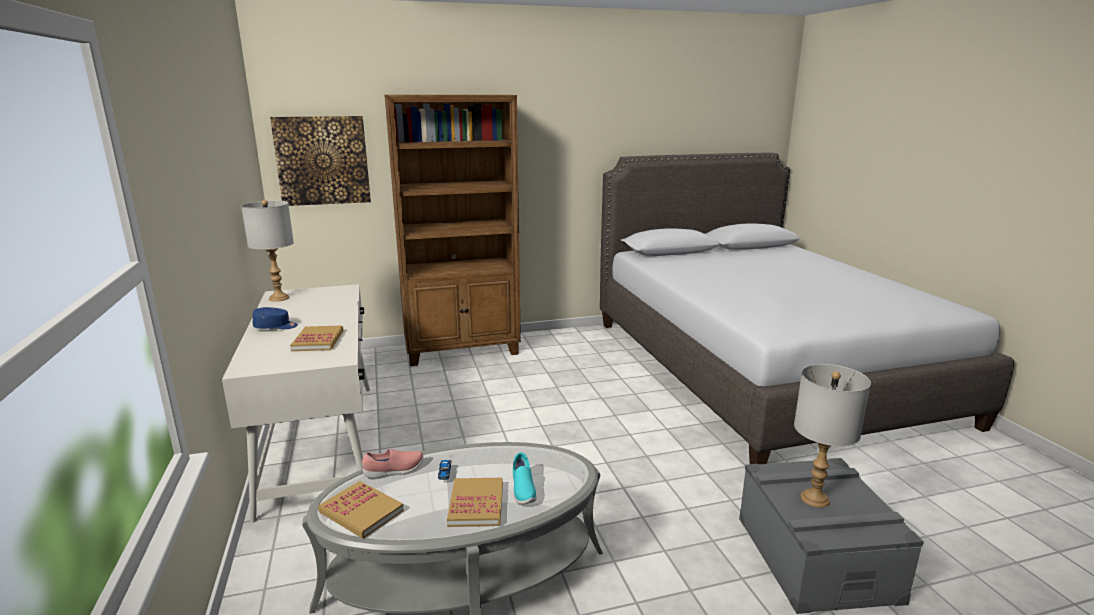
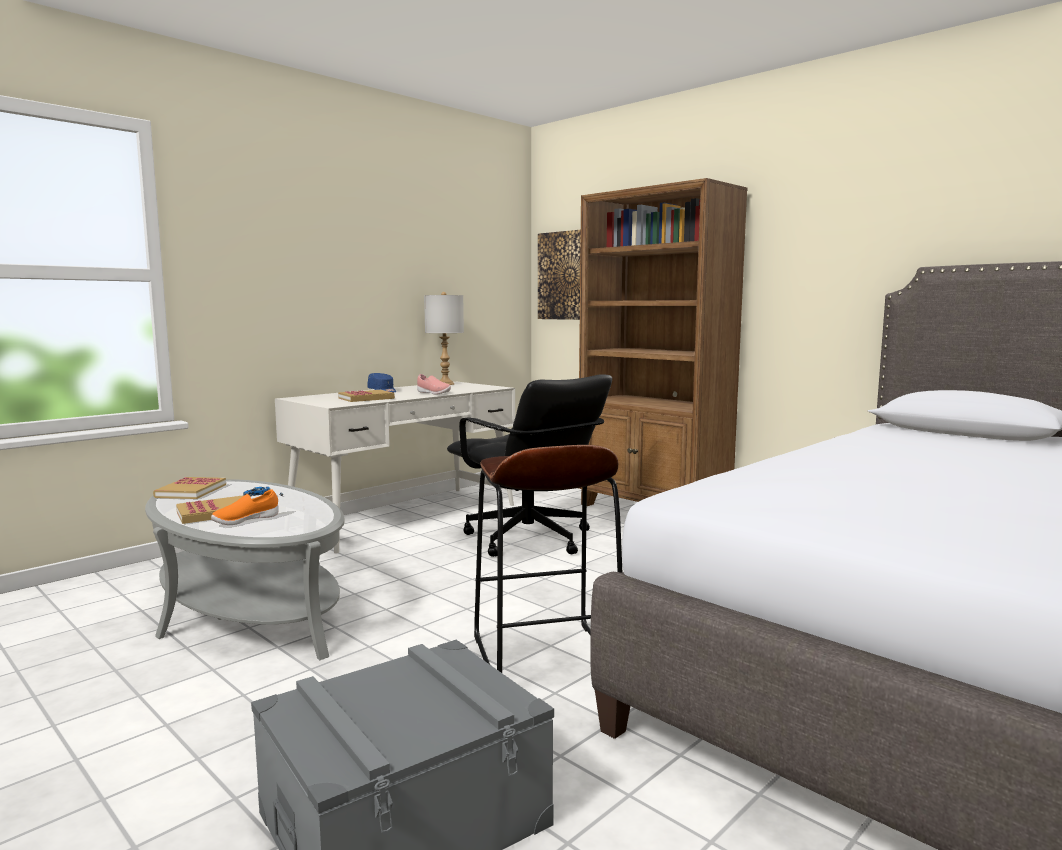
camera: 60 degrees right, 10 degrees down
pink shoe [362,449,424,478] -> pink shoe moved to [417,374,451,394]
turquoise shoe [513,452,537,505] -> orange shoe [211,489,279,525]
grey table lamp [794,364,871,508] -> none
none -> black office chair [447,374,612,557]
none -> brown stool [474,445,623,673]

